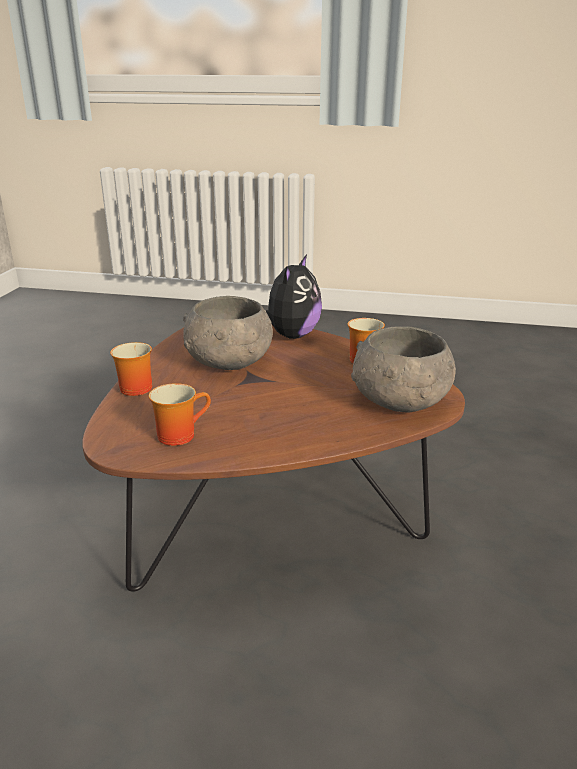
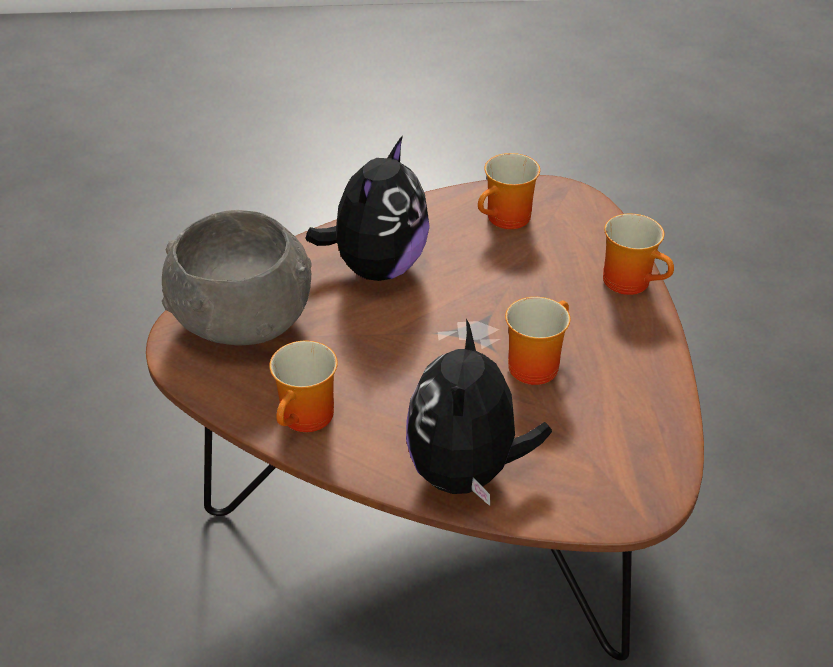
camera: 165 degrees right, 15 degrees up
grey bowl [183,296,273,370] -> mug [505,297,570,385]
none -> plush toy [305,136,430,281]

